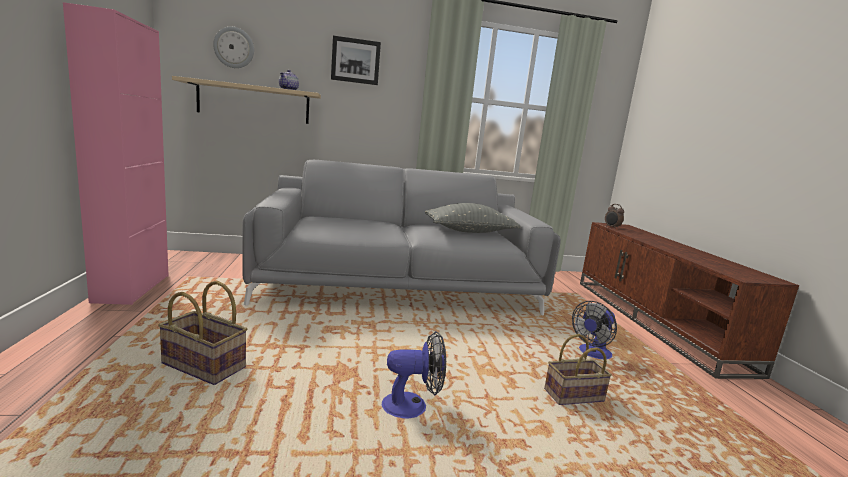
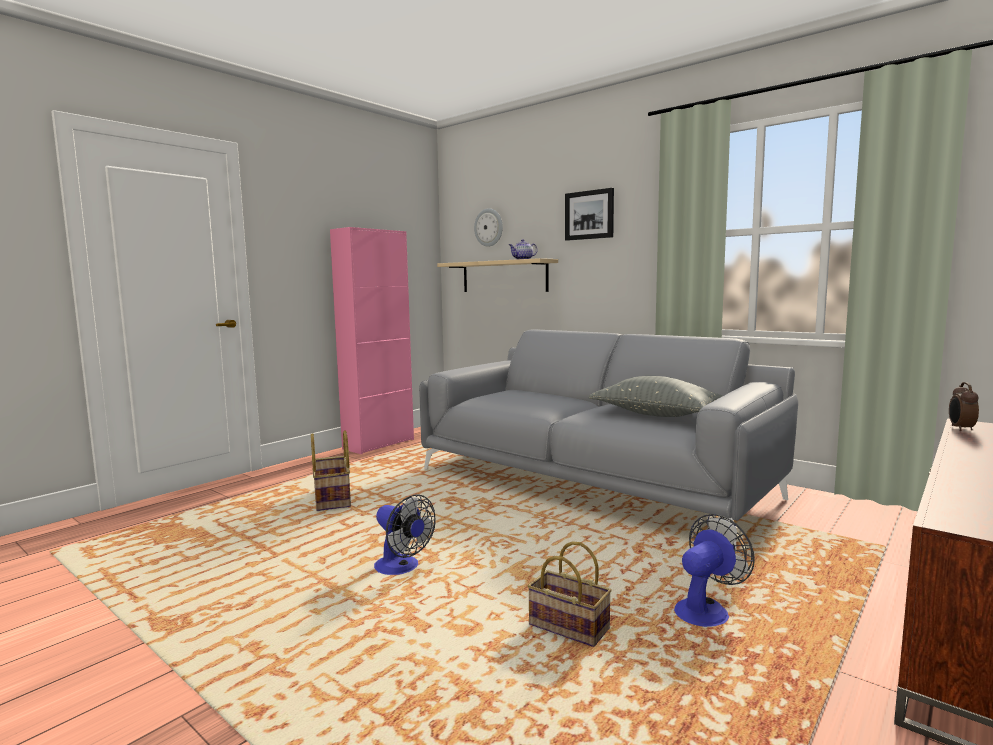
camera: 50 degrees right, 5 degrees down
fan [572,301,617,359] -> fan turned 135 degrees clockwise [674,514,755,627]

